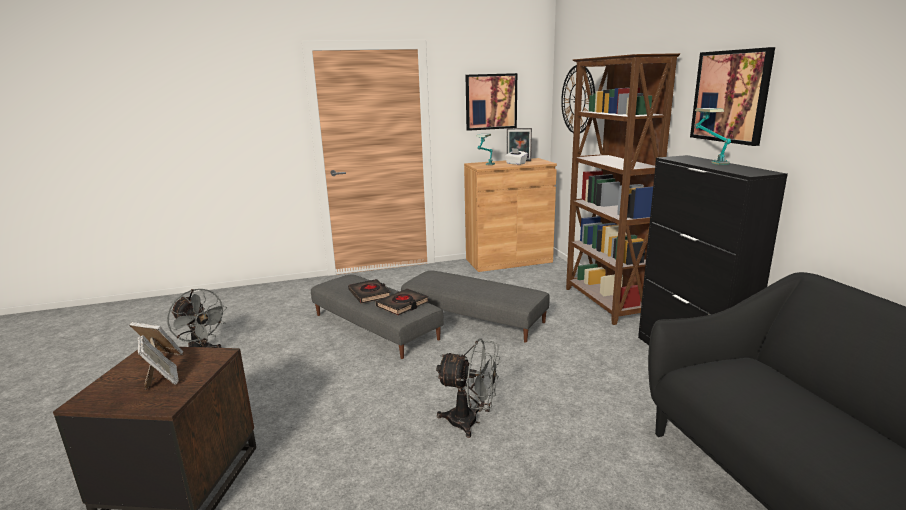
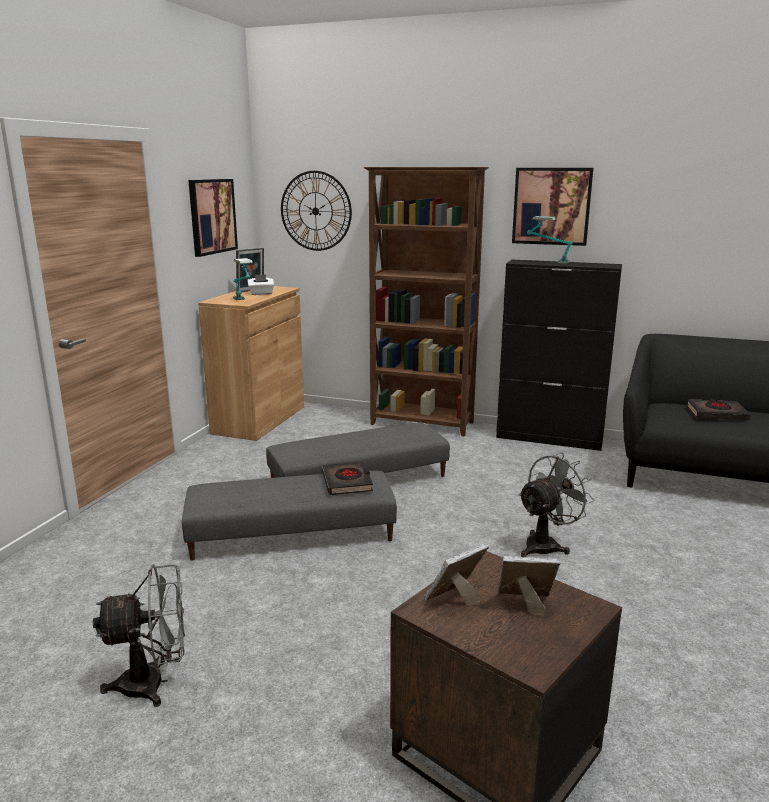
camera: 55 degrees left, 0 degrees up
black book [348,279,391,304] -> black book moved to [687,398,751,420]

